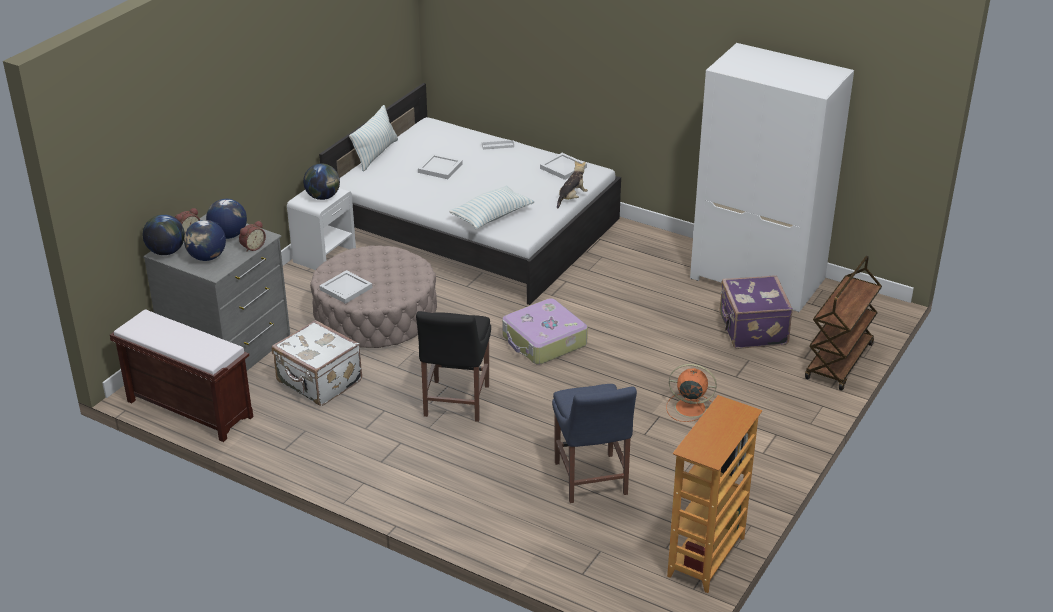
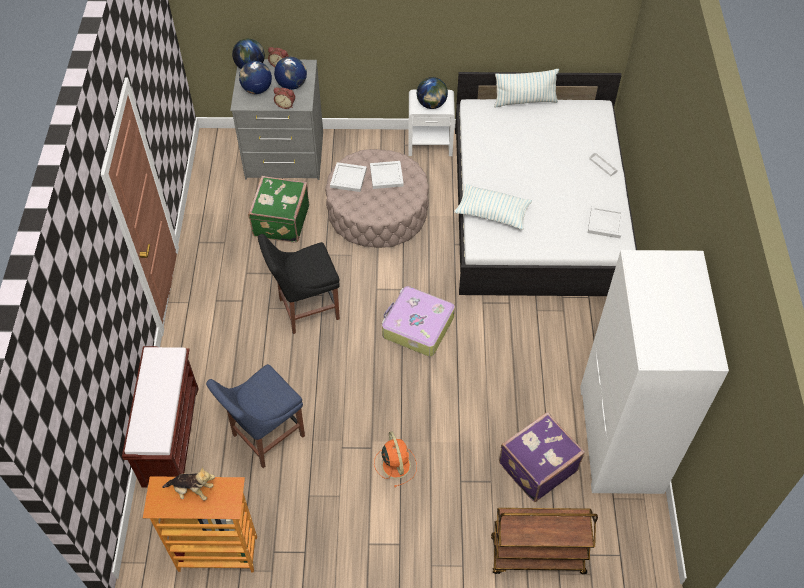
camera: 60 degrees right, 20 degrees up
brown bench [110,309,253,442] -> brown bench moved to [122,346,199,488]
white suitcase [272,320,362,406] -> green suitcase [248,176,309,243]
white tray [418,154,463,179] -> white tray moved to [370,161,404,189]
plush toy [557,161,588,209] -> plush toy moved to [162,467,215,500]

